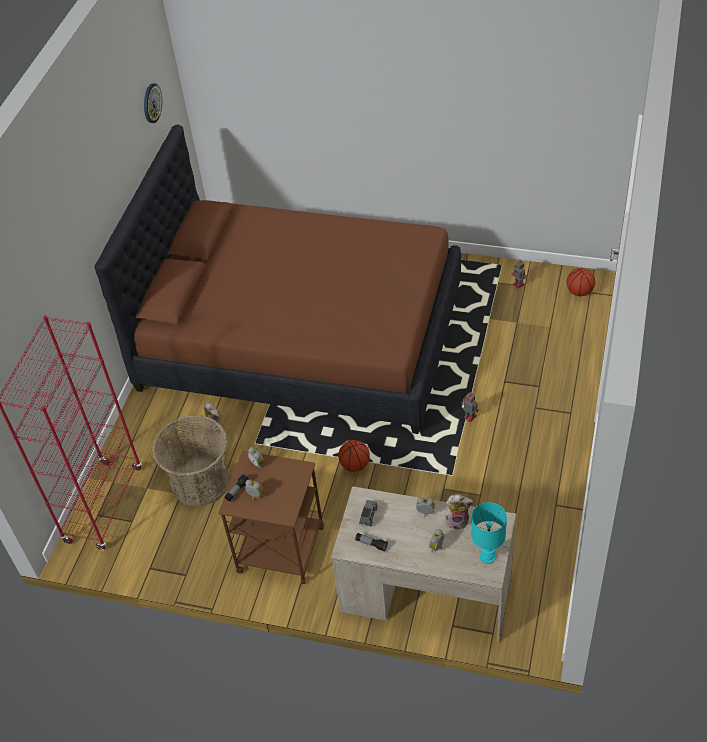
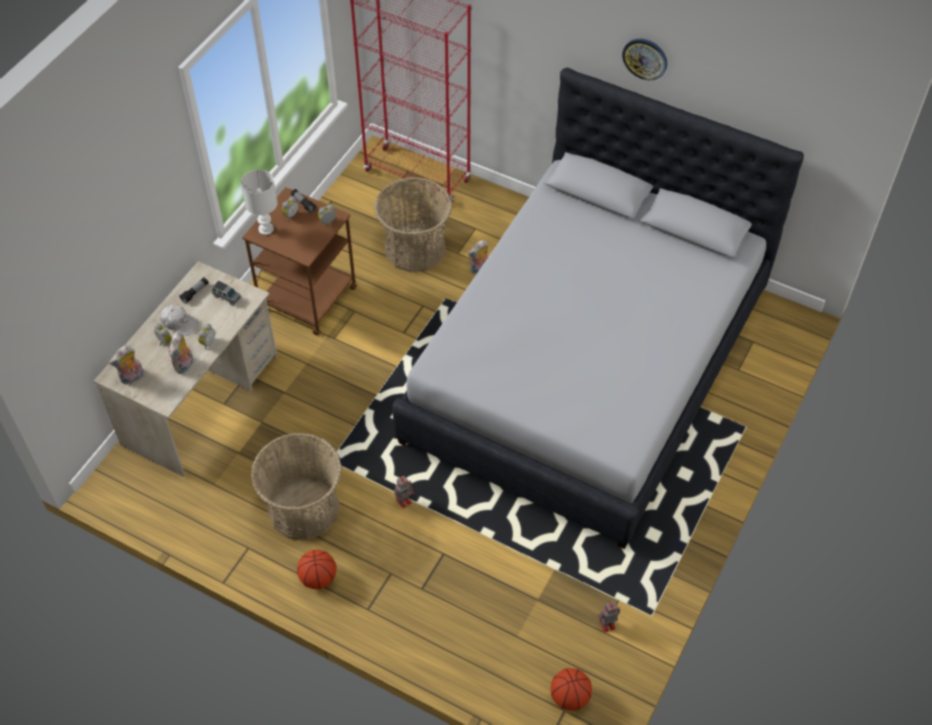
camera: 100 degrees right, 5 degrees up
brown bed [94,124,461,434] -> grey bed [392,68,804,549]
wall clock [144,83,162,123] -> wall clock moved to [622,39,667,80]
basketball [338,440,370,472] -> basketball moved to [297,550,337,589]
turquoise table lamp [472,502,507,564] -> plush toy [109,345,144,384]
none -> white cap [160,305,199,336]
none -> white table lamp [241,170,277,235]
none -> basket [251,433,342,540]

